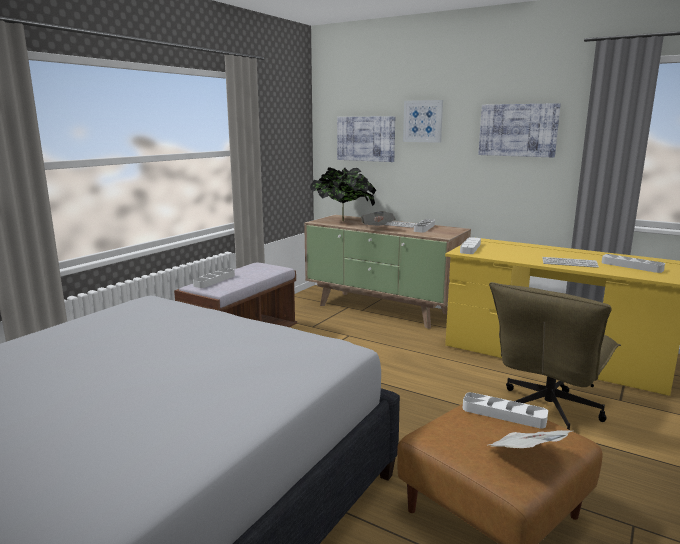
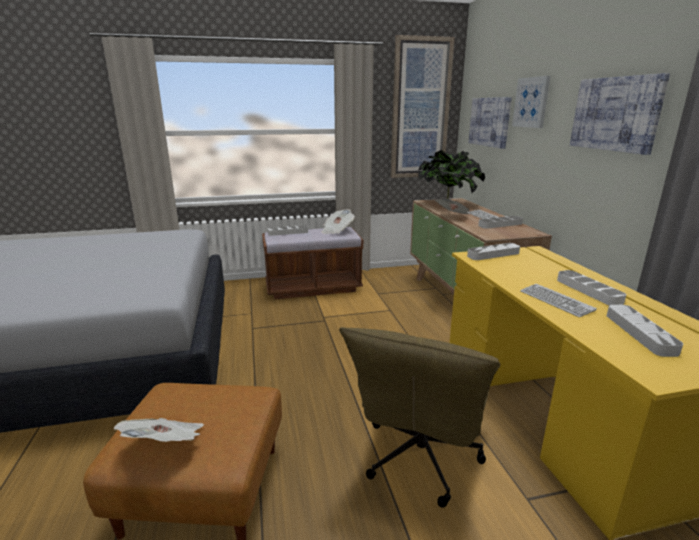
camera: 45 degrees right, 5 degrees up
white tray [463,392,548,429] -> white tray moved to [557,270,626,305]
beige office chair [489,282,621,430] -> beige office chair turned 60 degrees counterclockwise [339,327,500,508]
none -> newspaper [321,209,355,234]
none -> picture [391,35,455,178]

